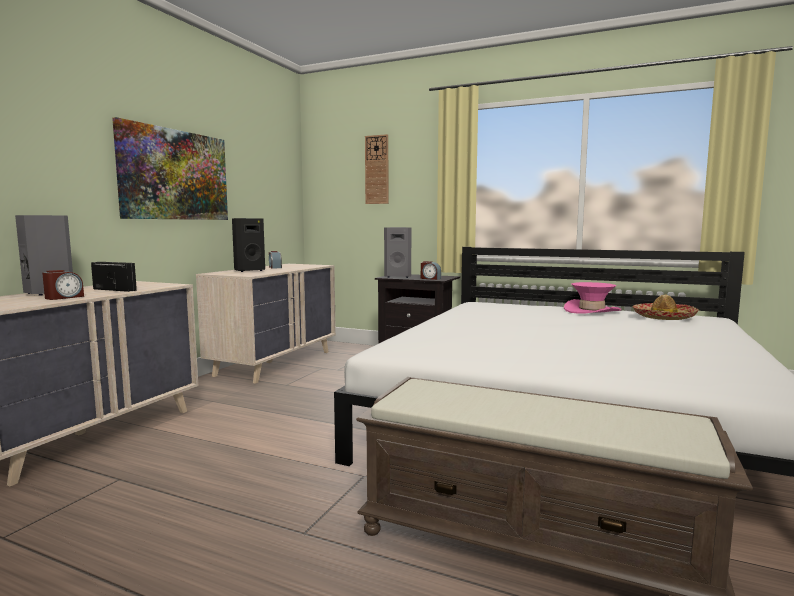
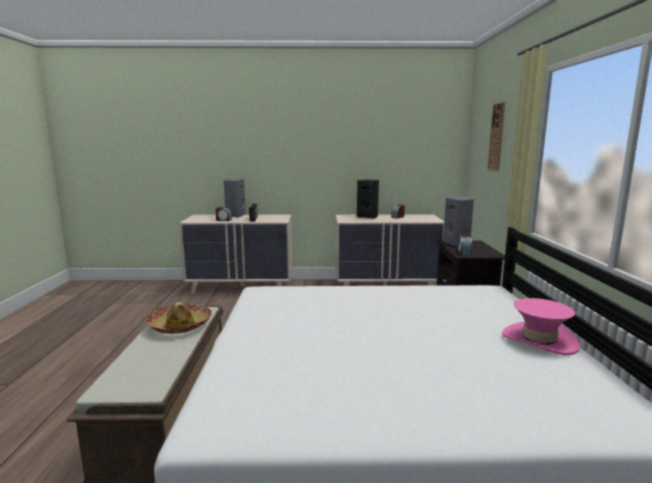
camera: 65 degrees right, 5 degrees up
picture [112,117,228,220] -> none
hat [632,295,699,320] -> hat moved to [146,302,212,334]

